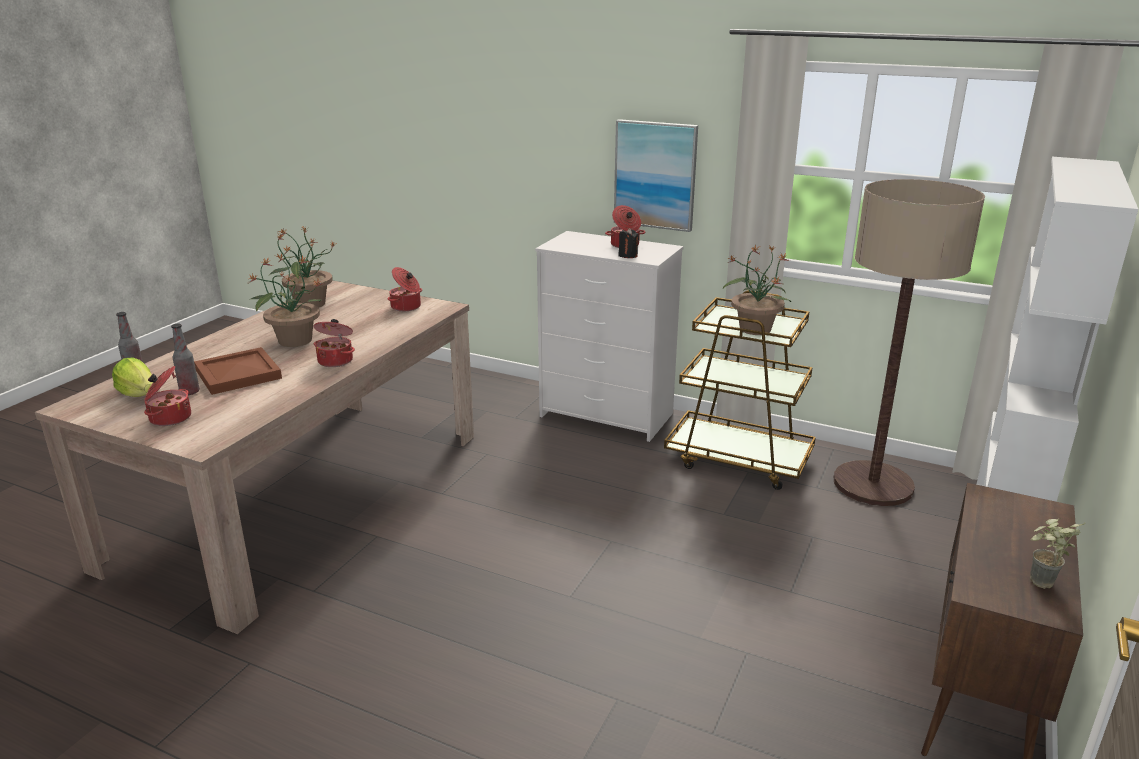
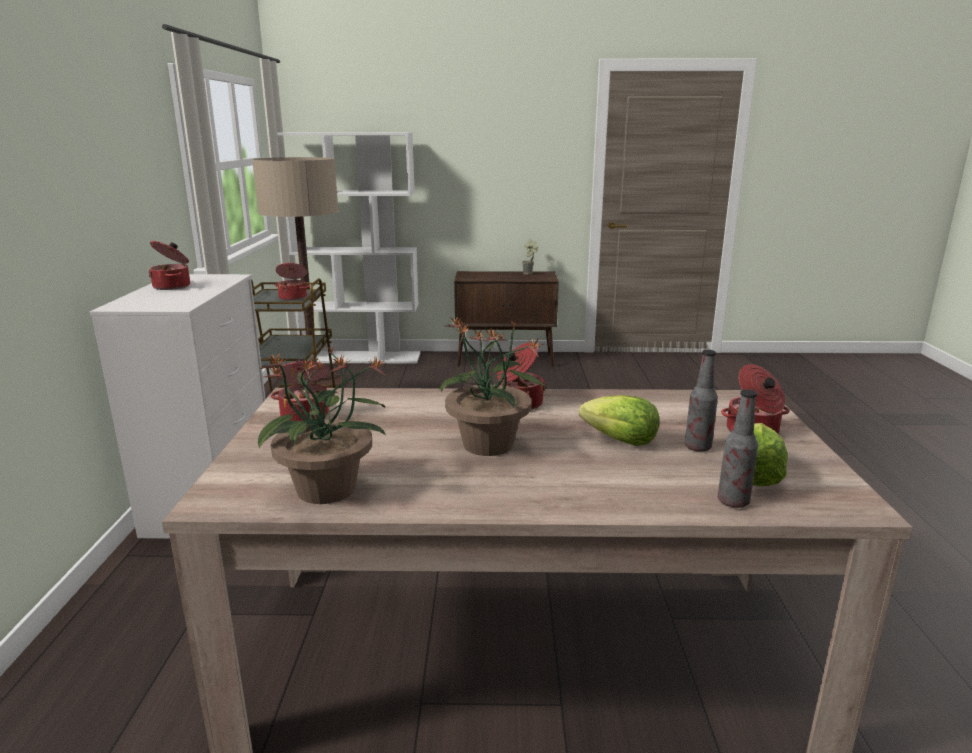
camera: 115 degrees left, 5 degrees down
brown tray [194,347,282,395] -> lettuce [579,395,660,446]
picture [614,119,698,232] -> none
black candle [618,228,639,258] -> none
potted plant [723,245,791,335] -> cooking pot [274,263,310,301]

